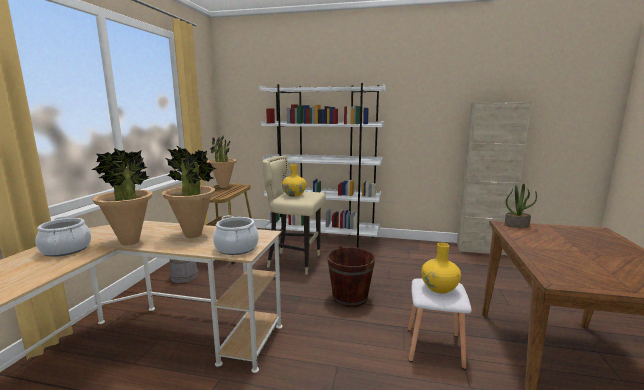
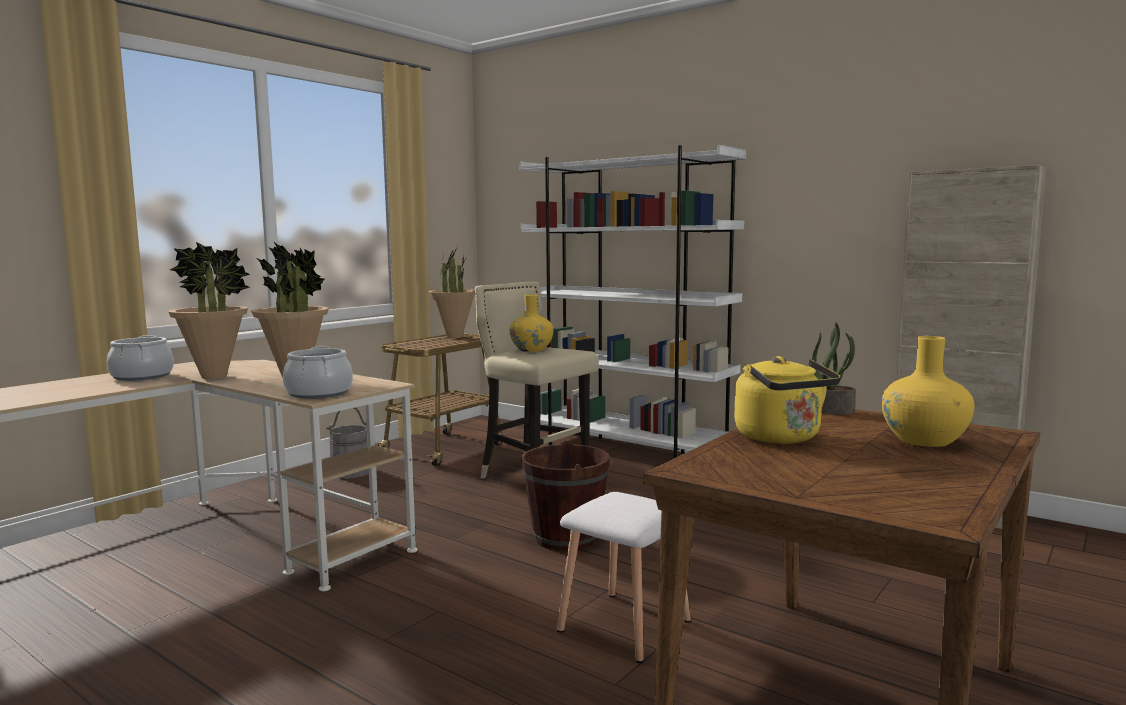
camera: 25 degrees right, 5 degrees down
yellow vase [421,243,461,294] -> yellow vase moved to [882,336,974,447]
none -> yellow kettle [734,356,841,444]

